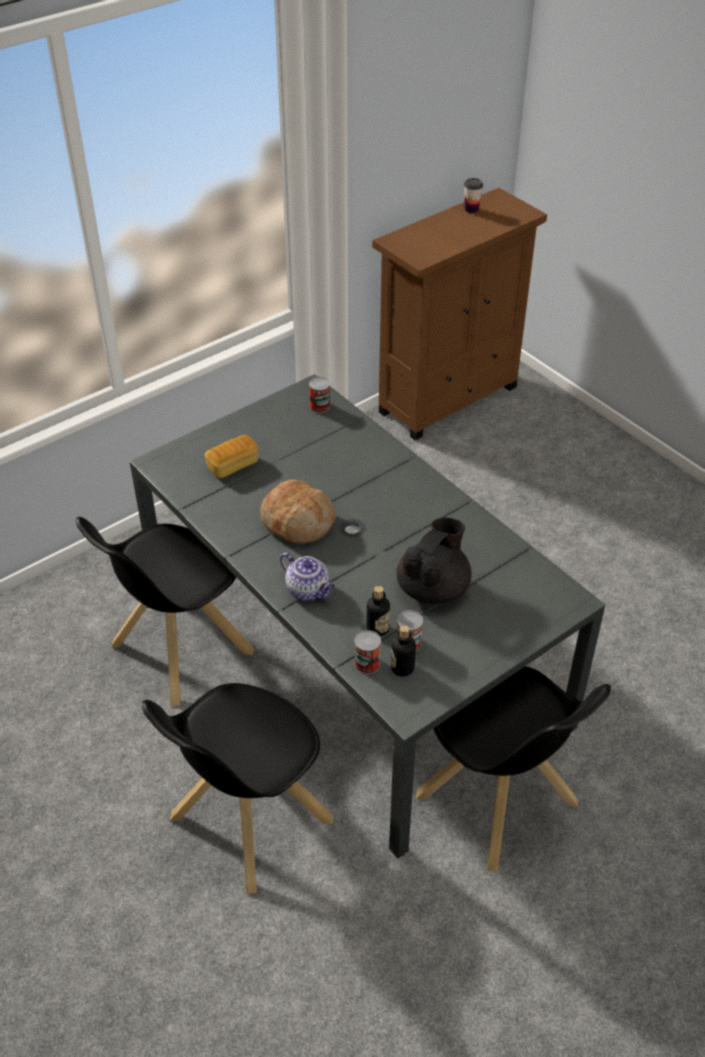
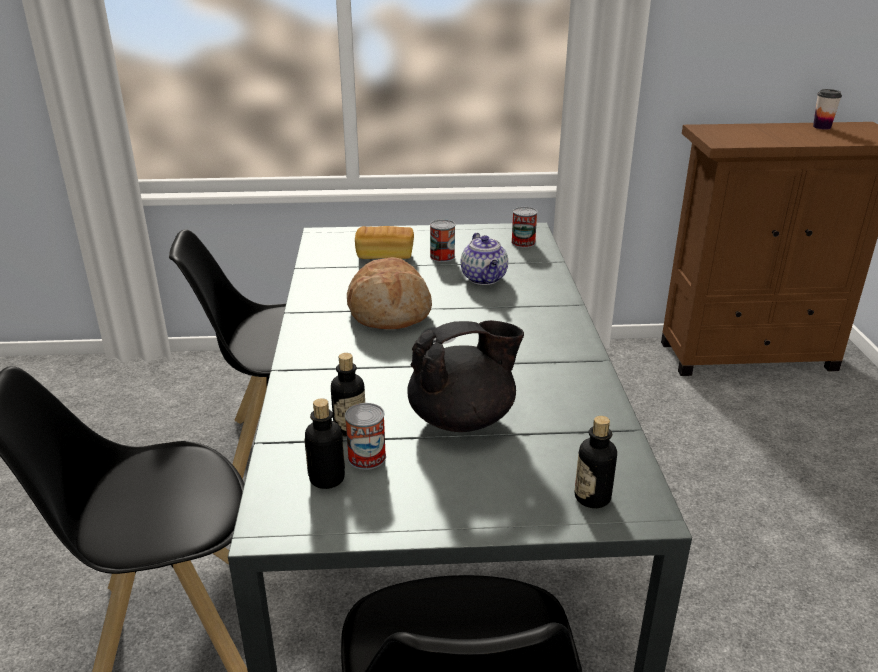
camera: 35 degrees right, 15 degrees down
teapot [280,552,335,601] -> teapot moved to [461,233,508,285]
can [354,630,381,674] -> can moved to [430,219,455,262]
none -> bottle [575,416,617,508]

